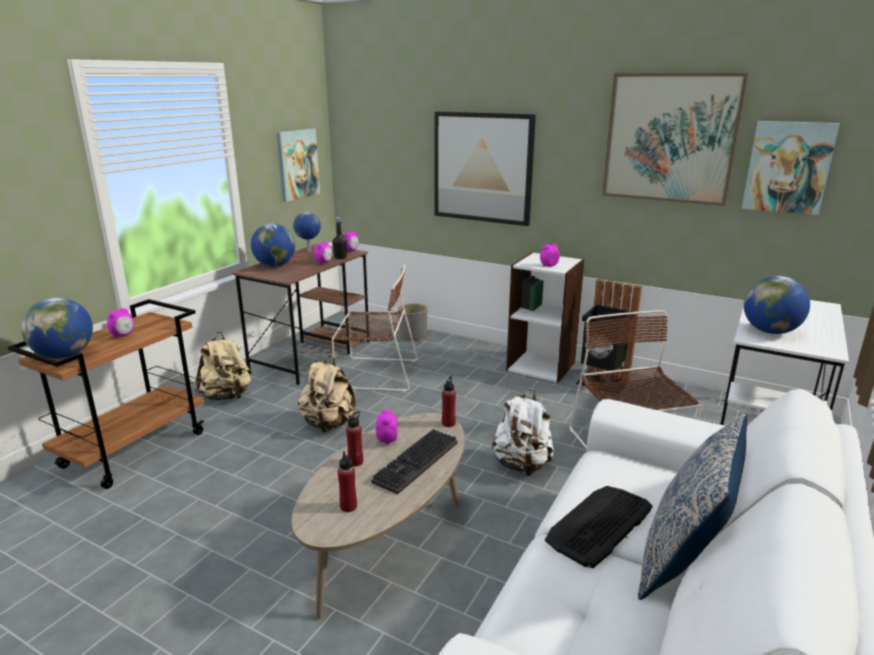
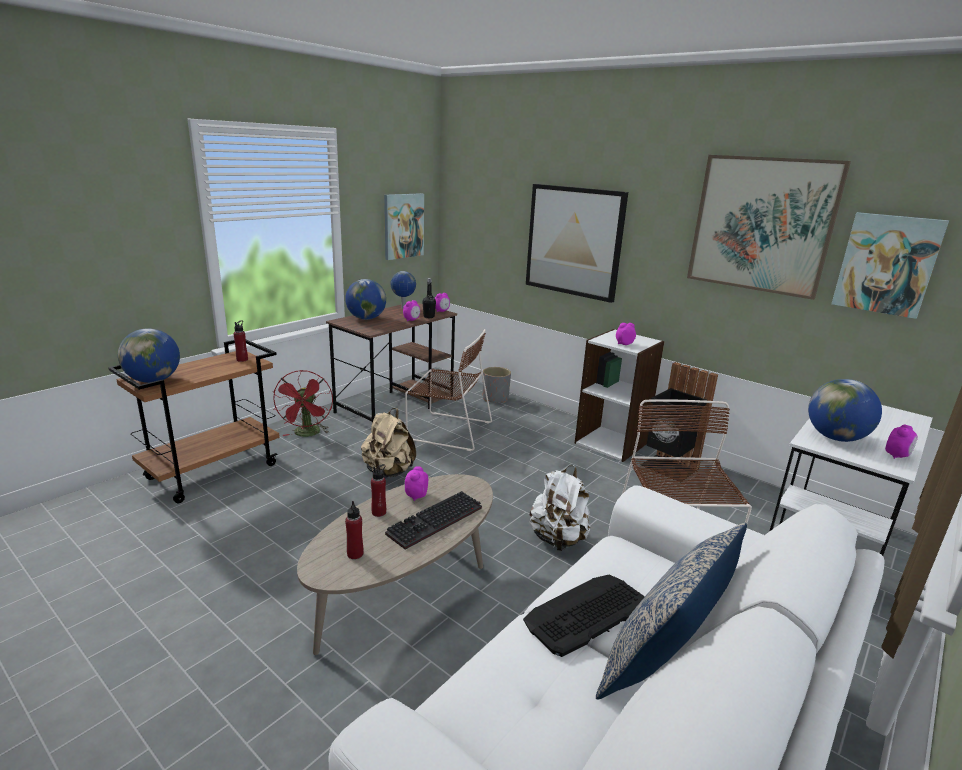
camera: 10 degrees right, 0 degrees up
alarm clock [107,308,134,338] -> alarm clock moved to [885,425,918,459]
beige backpack [195,332,252,400] -> red fan [273,370,333,437]
red bottle [442,376,456,427] -> red bottle moved to [234,320,248,362]

